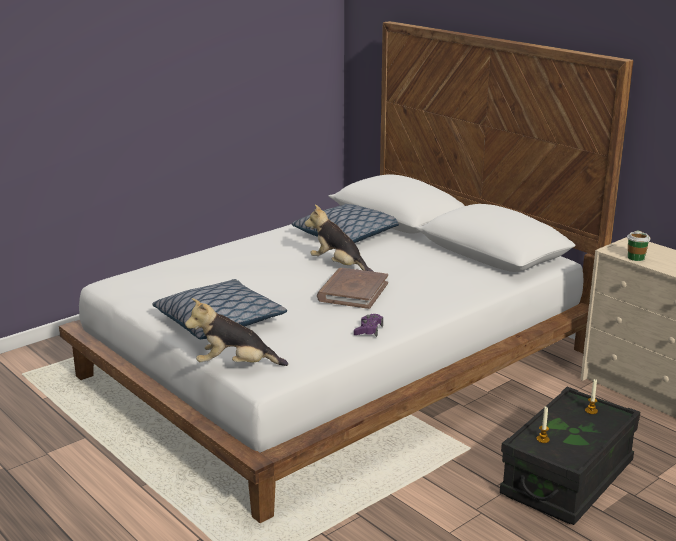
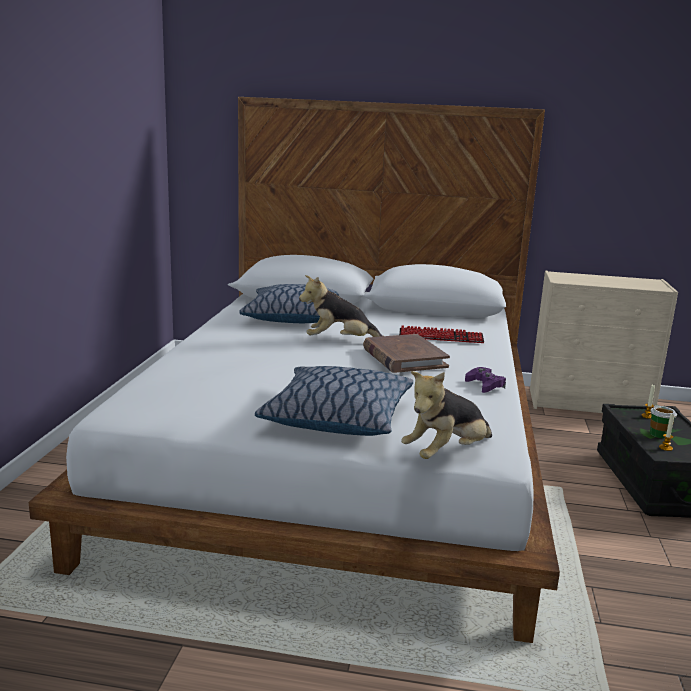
camera: 40 degrees left, 5 degrees down
cup [627,231,651,261] -> cup moved to [650,405,677,438]
none -> keyboard [399,326,484,343]

